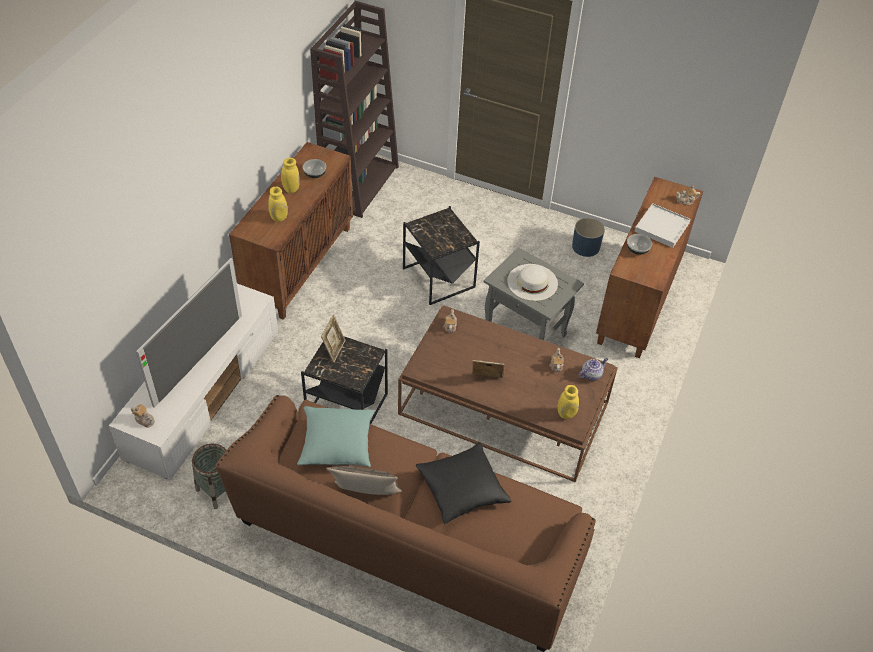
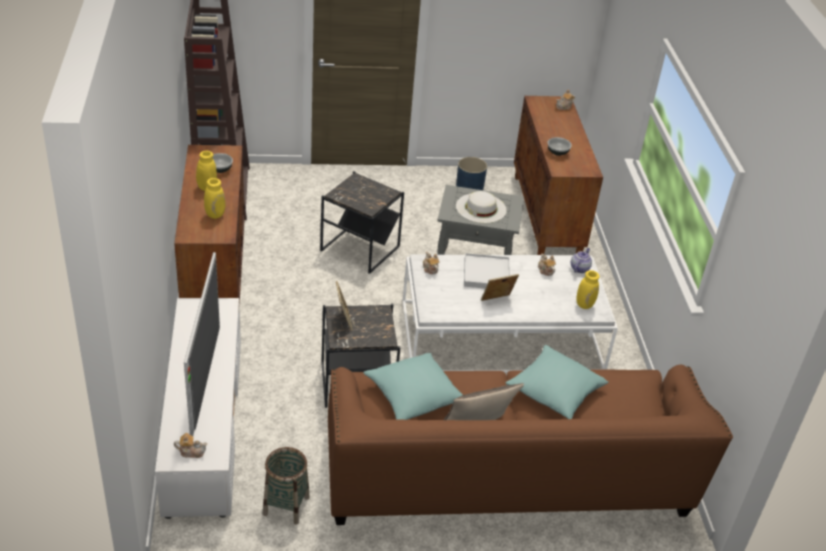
camera: 30 degrees left, 10 degrees down
brown coffee table [398,306,618,482] -> white coffee table [403,254,618,373]
black pillow [416,442,511,524] -> turquoise pillow [506,345,608,419]
white tray [634,203,691,248] -> white tray moved to [464,253,510,289]

